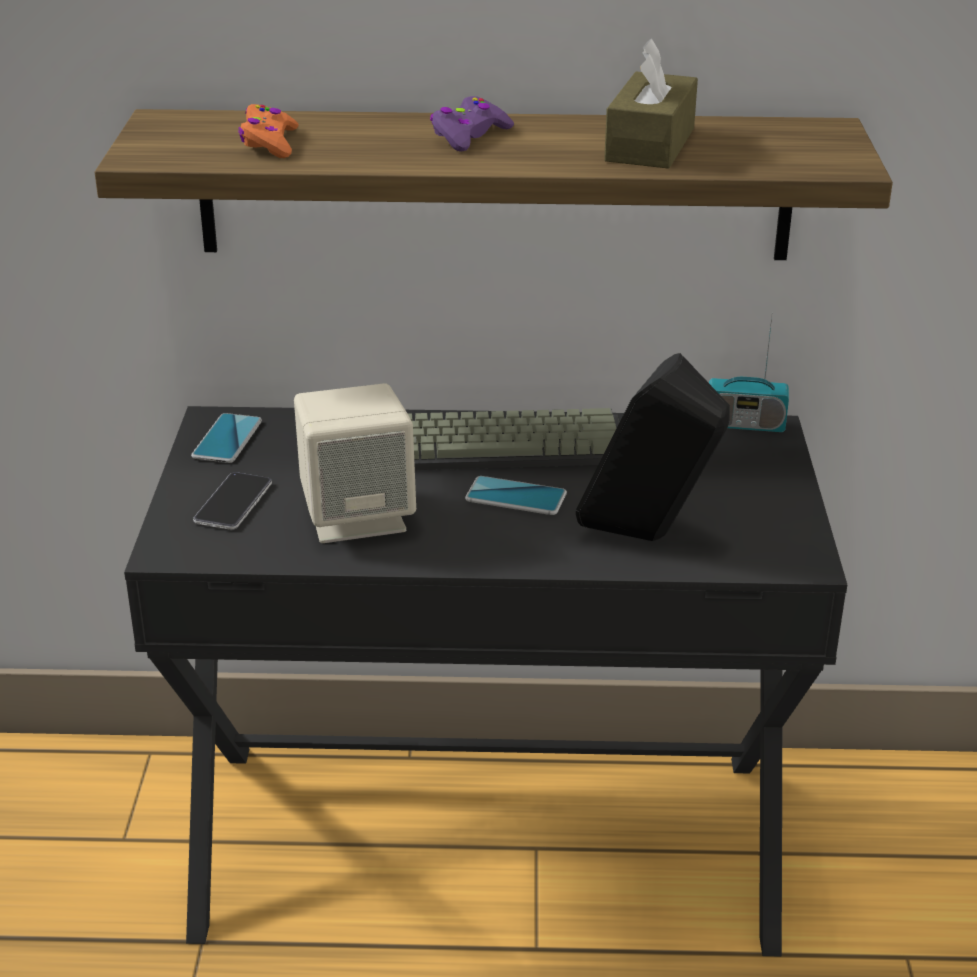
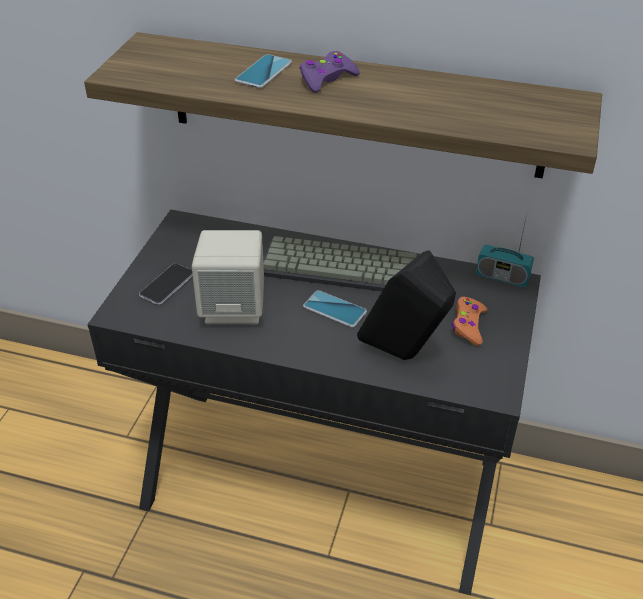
camera: 15 degrees right, 10 degrees up
phone [191,413,262,463] -> phone moved to [235,54,292,88]
orange game controller [238,104,299,158] -> orange game controller moved to [452,296,487,346]
brown tissue box [604,39,698,169] -> none

